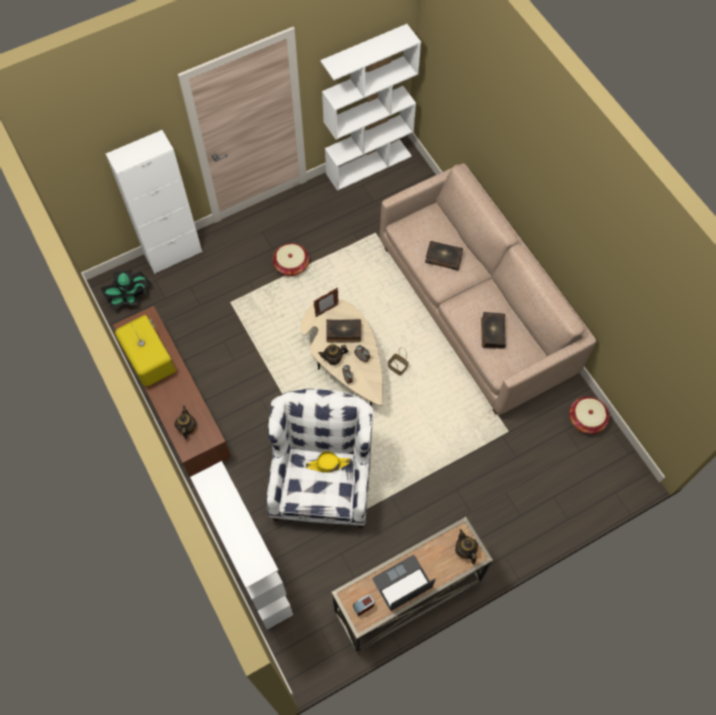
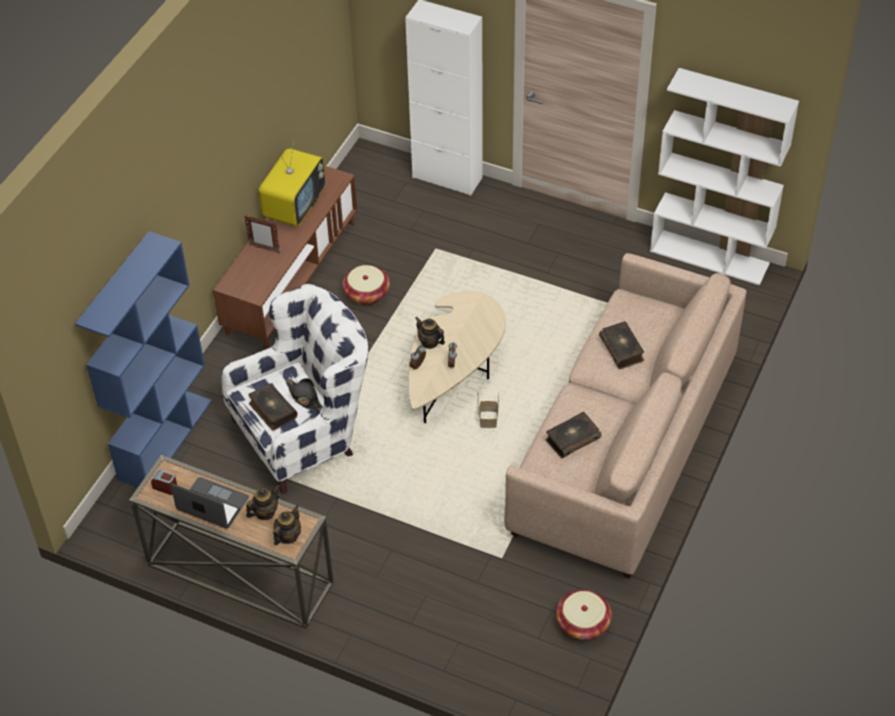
camera: 55 degrees right, 15 degrees down
potted plant [100,270,152,310] -> none
teapot [174,406,197,439] -> teapot moved to [246,485,281,520]
white bookcase [190,461,293,629] -> blue bookcase [75,231,212,488]
basket [273,243,309,276] -> basket moved to [343,265,390,305]
yellow hat [306,451,351,473] -> black hat [286,378,323,411]
picture frame [314,288,339,317] -> picture frame moved to [244,215,280,253]
book [326,319,361,343] -> book moved to [249,383,297,431]

